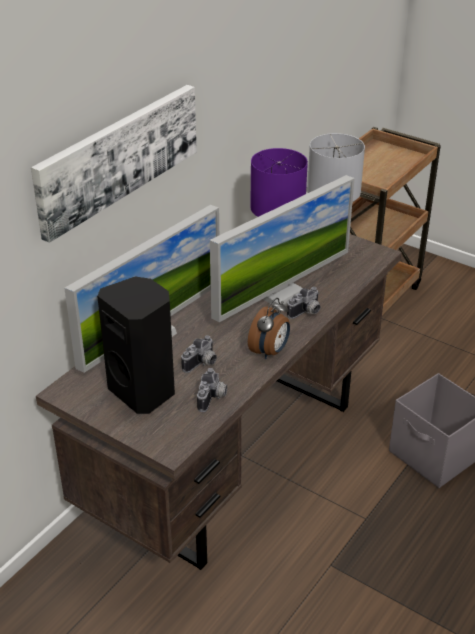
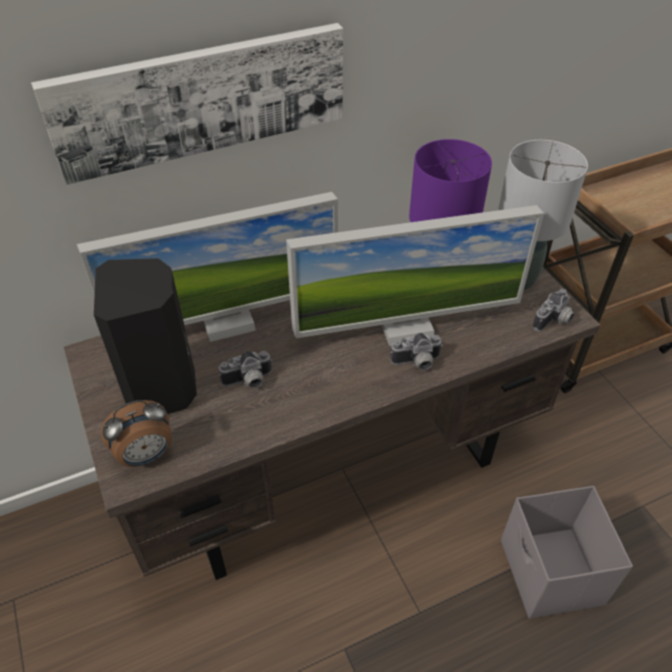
camera: 30 degrees right, 10 degrees up
camera [197,368,227,412] -> camera moved to [533,289,575,332]
alarm clock [248,298,290,359] -> alarm clock moved to [101,400,172,467]

